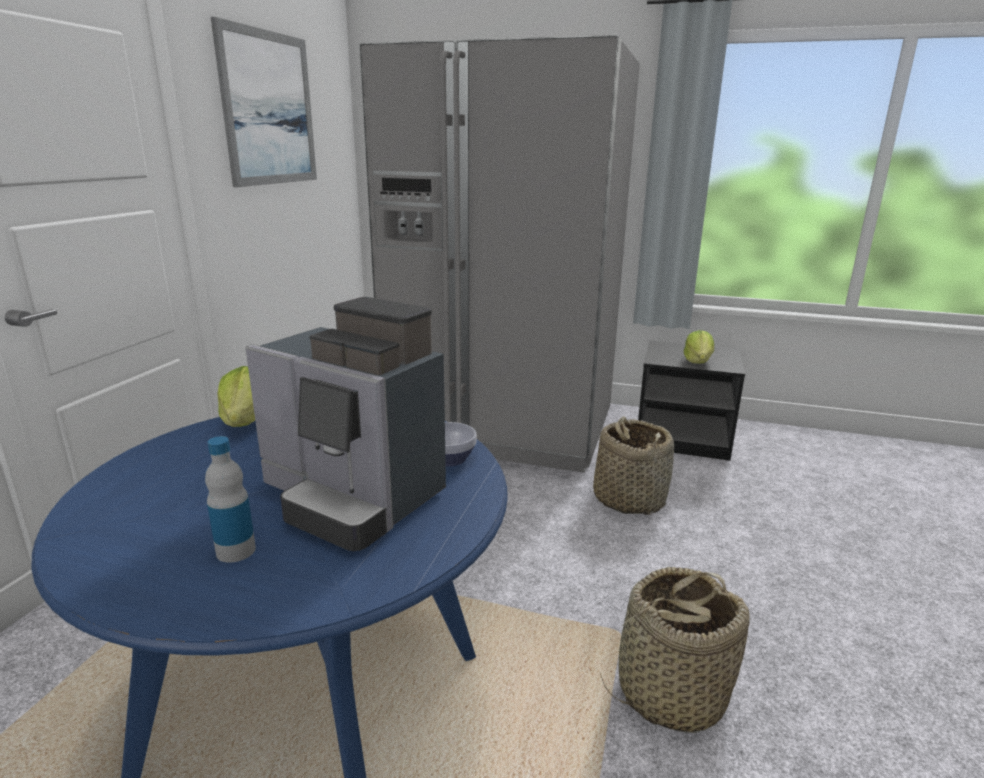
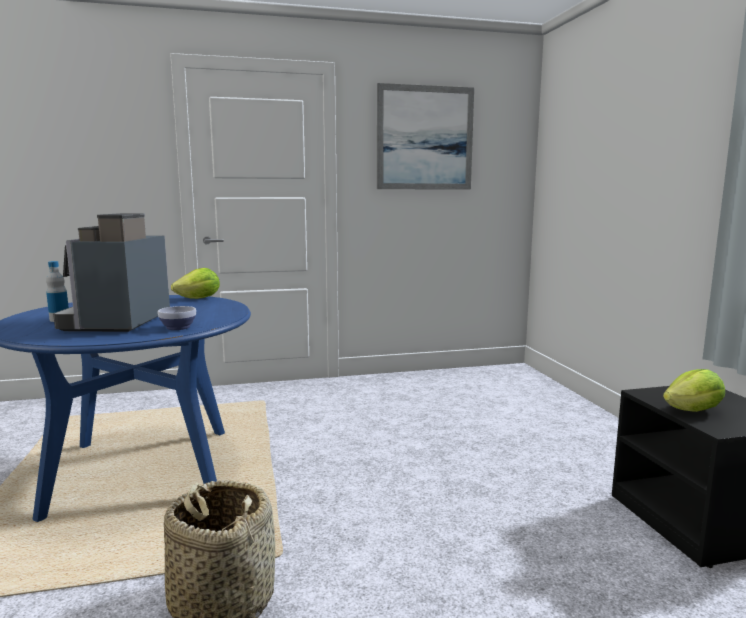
camera: 60 degrees right, 10 degrees down
grey fridge [359,35,640,473] -> none
basket [593,416,674,515] -> none

